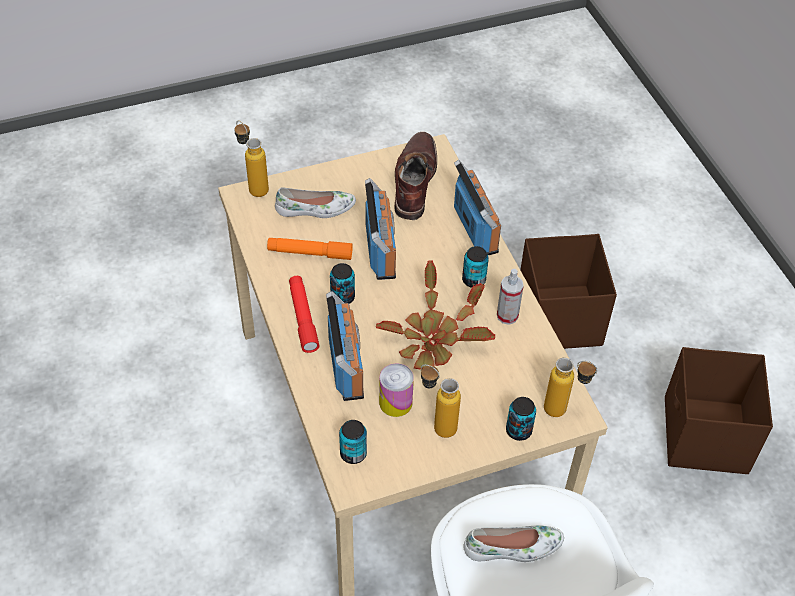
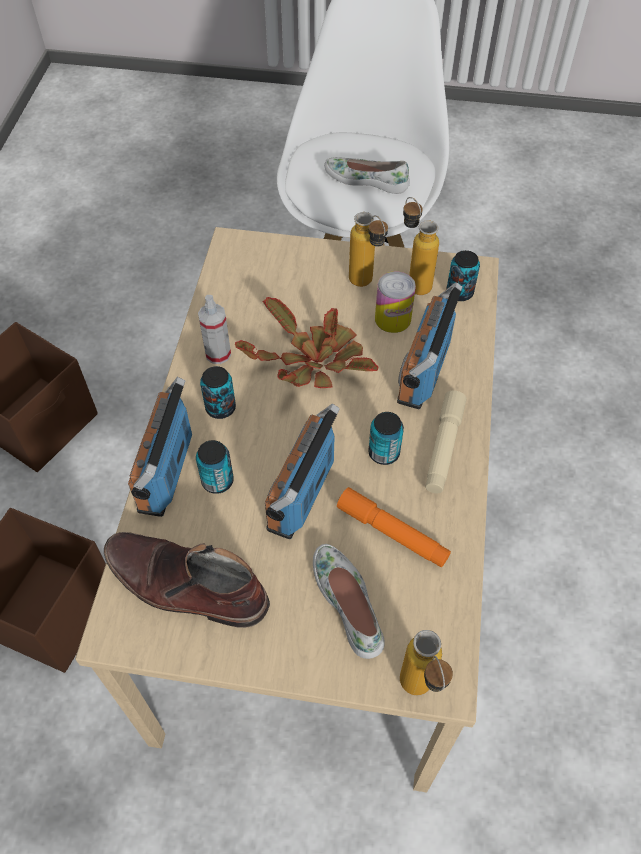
camera: 150 degrees left, 5 degrees up
white shoe [275,187,356,218] -> white shoe turned 45 degrees clockwise [313,544,385,659]
red flashlight [289,276,319,353] -> beige flashlight [425,390,467,493]
brown boot [395,132,437,220] -> brown boot turned 75 degrees clockwise [104,532,270,628]
can [506,397,536,441] -> can moved to [196,440,234,494]
bottle [544,358,597,417] -> bottle moved to [403,197,439,295]

